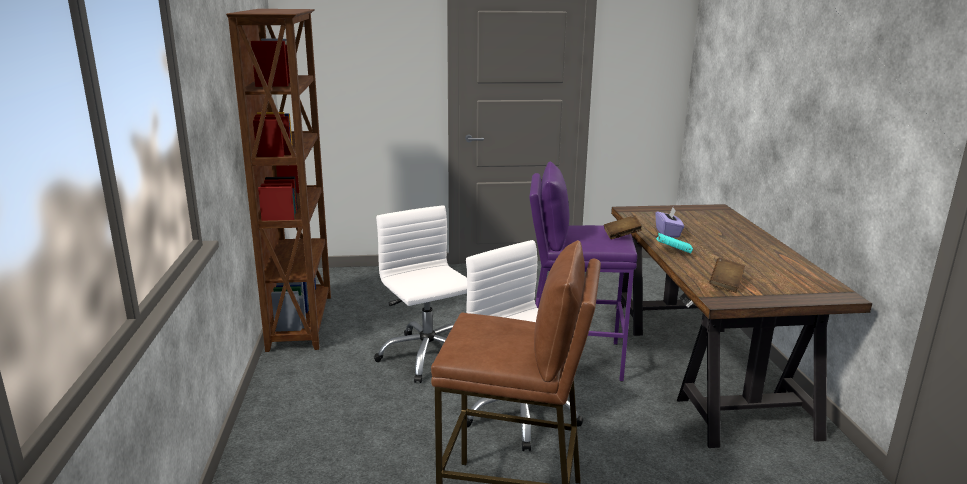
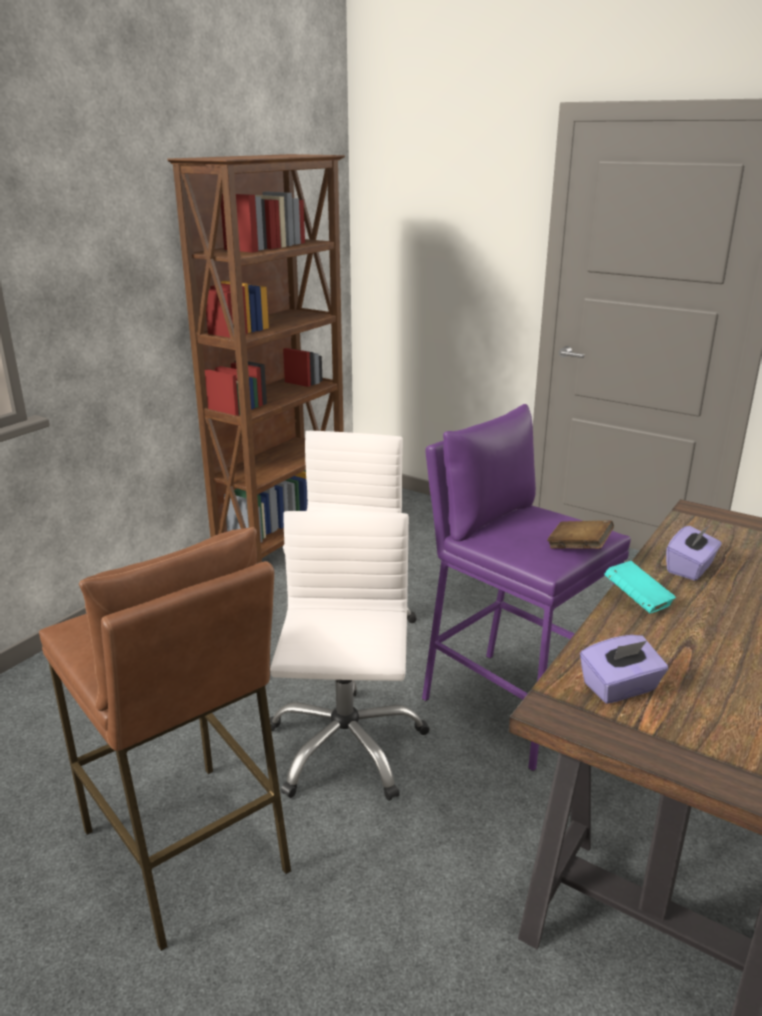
camera: 40 degrees right, 5 degrees up
brown book [709,258,745,292] -> purple tissue box [580,635,668,704]

